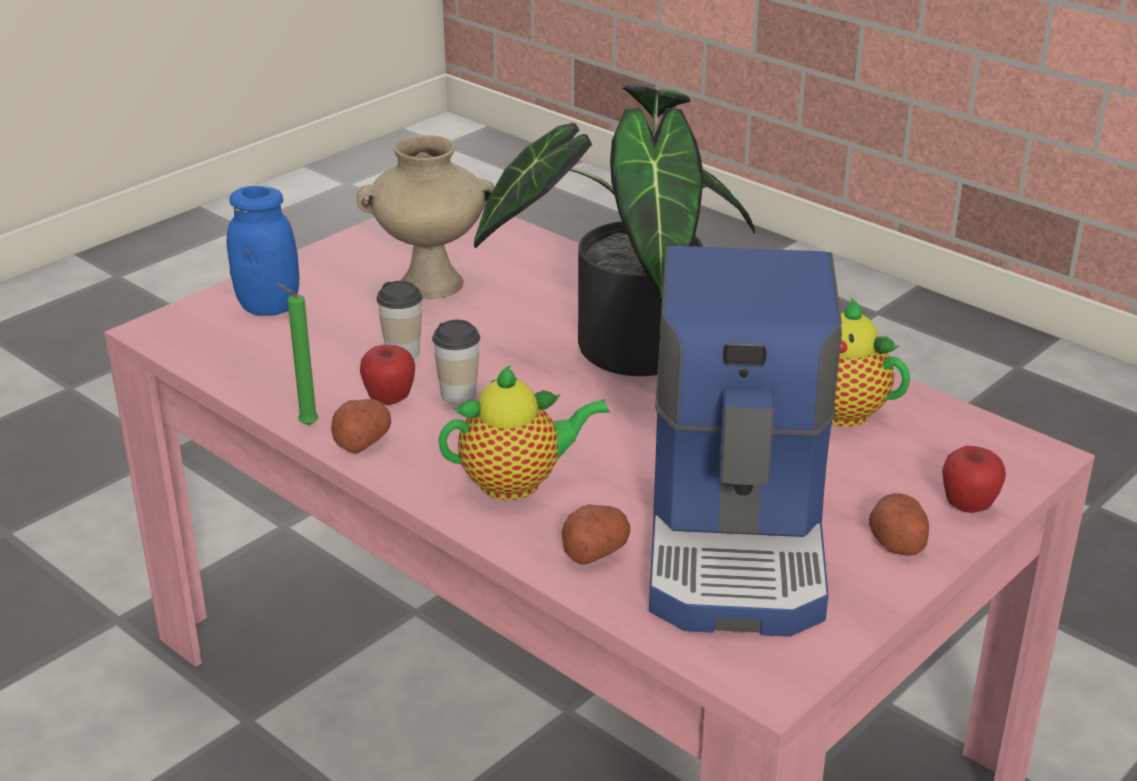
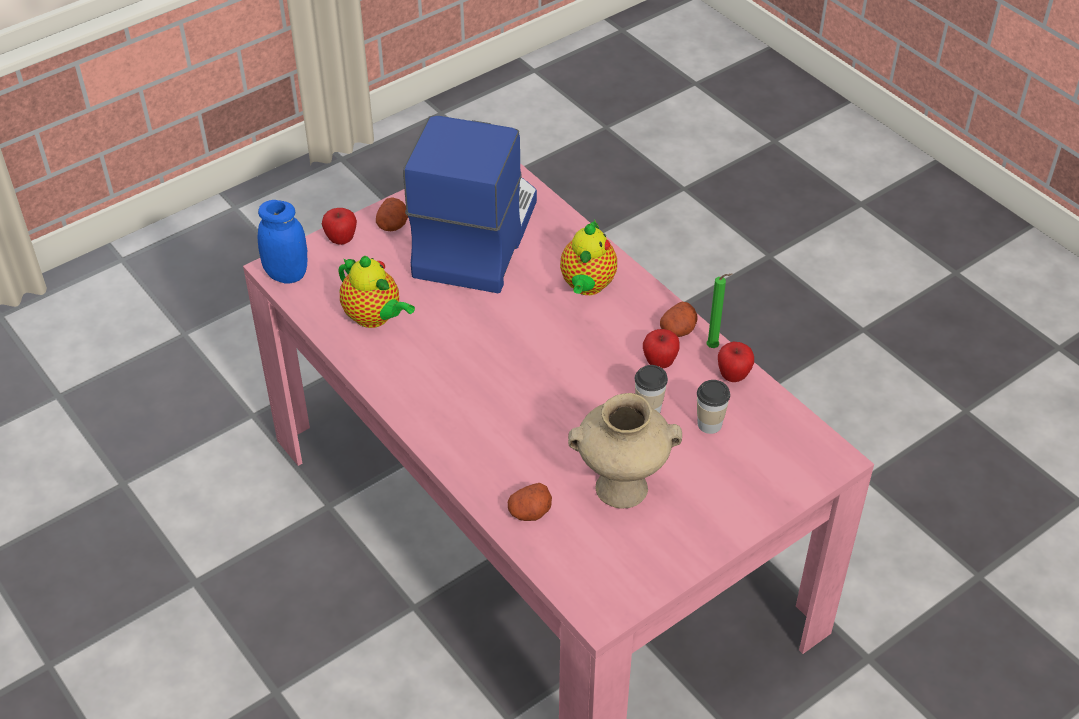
camera: 170 degrees left, 15 degrees up
blue jar [227,186,299,316] -> blue jar moved to [258,200,308,283]
cup [432,320,480,404] -> cup moved to [697,380,730,434]
teapot [438,365,610,500] -> teapot turned 75 degrees counterclockwise [560,220,617,295]
potted plant [474,84,755,376] -> none
potato [562,504,630,565] -> potato moved to [508,483,552,521]
none -> apple [718,341,754,382]

